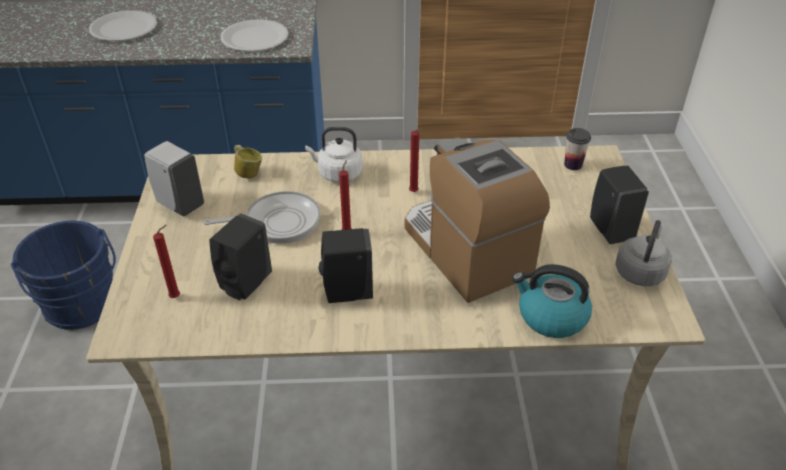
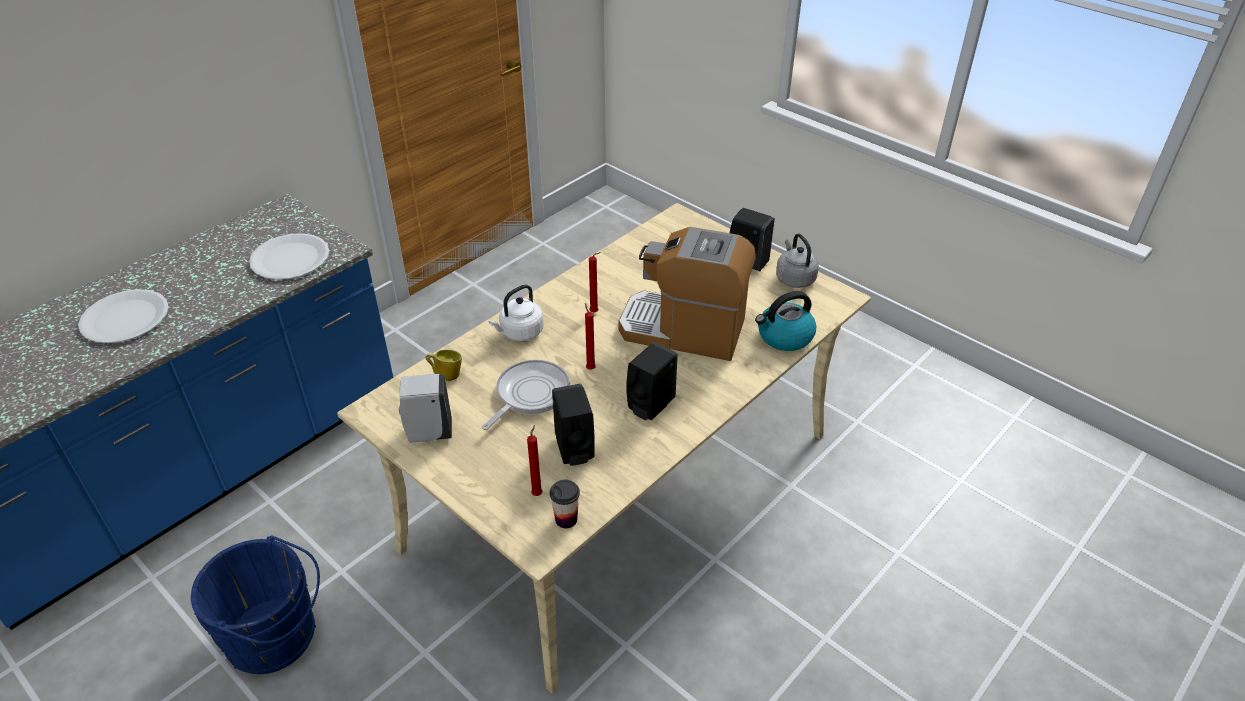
camera: 45 degrees left, 0 degrees up
cup [564,128,591,170] -> cup moved to [550,480,580,528]

